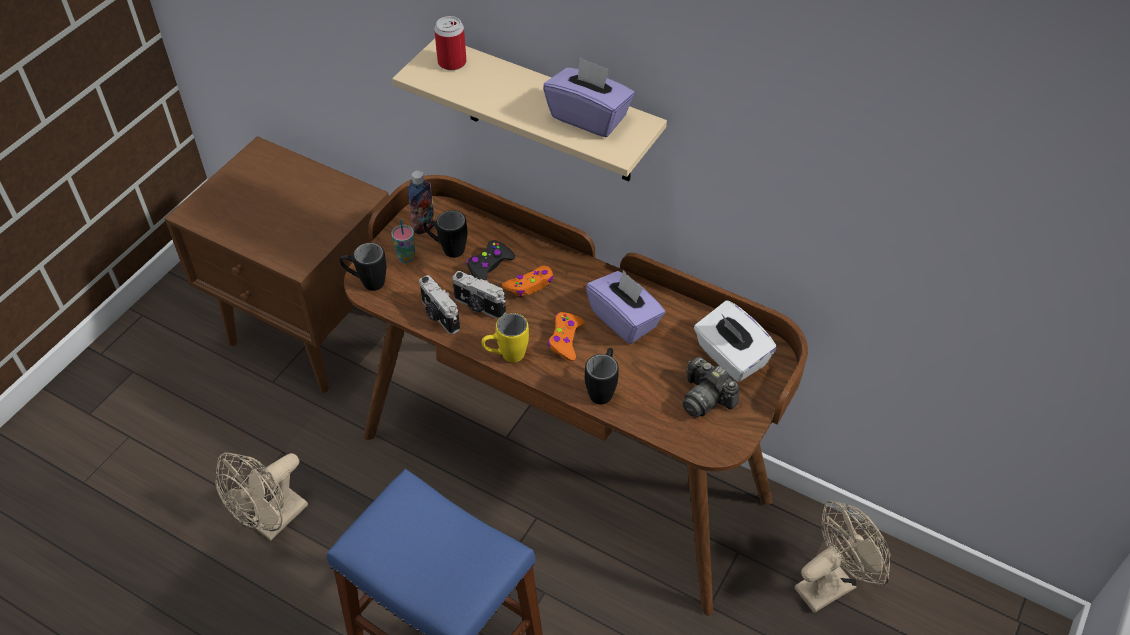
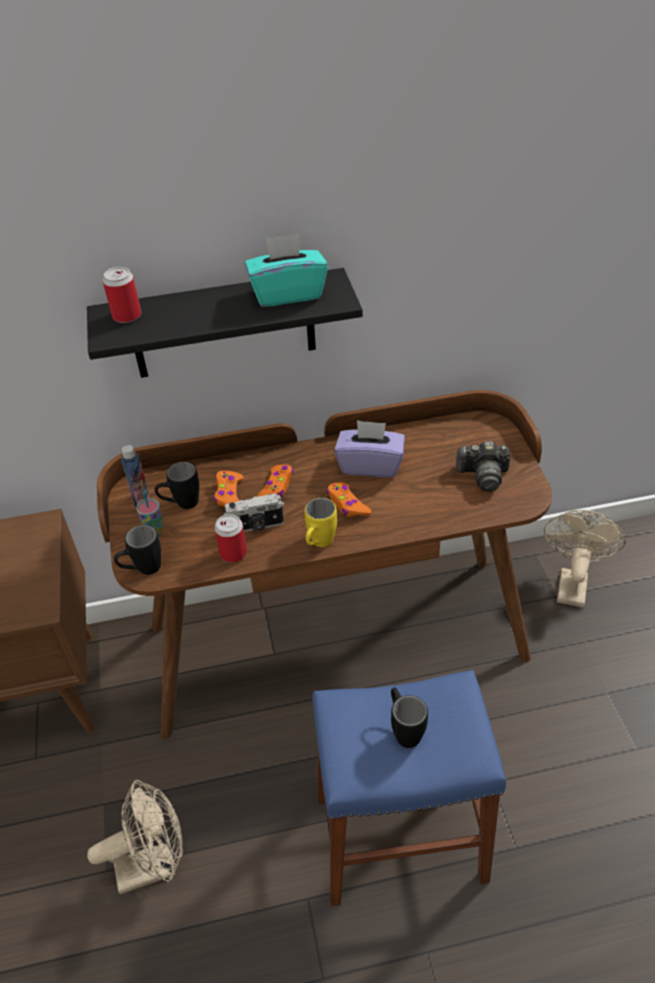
camera: 40 degrees left, 5 degrees down
beige fan [215,453,308,541] -> beige fan turned 105 degrees counterclockwise [87,780,183,895]
beige shelf [392,39,667,181] -> black shelf [87,268,363,378]
camera [419,275,460,334] -> can [214,514,247,563]
black game controller [466,240,515,281] -> orange game controller [214,471,244,507]
purple tissue box [543,57,635,137] -> turquoise tissue box [245,234,328,307]
black mug [585,348,619,405] -> black mug moved to [391,688,428,748]
white tissue box [694,300,777,382] -> none

